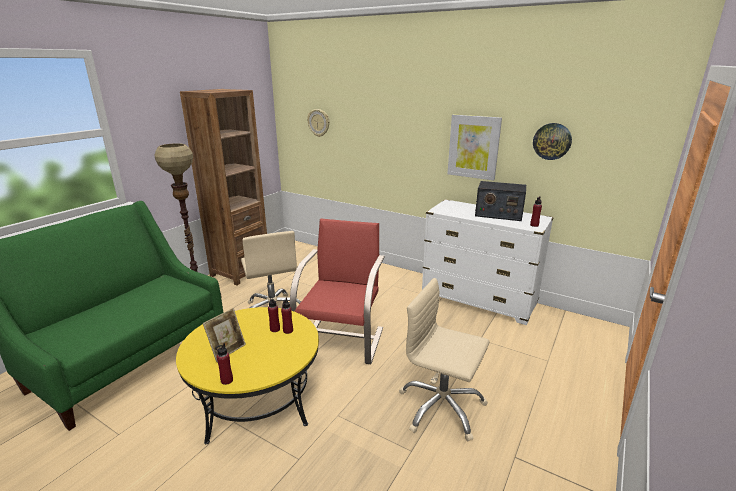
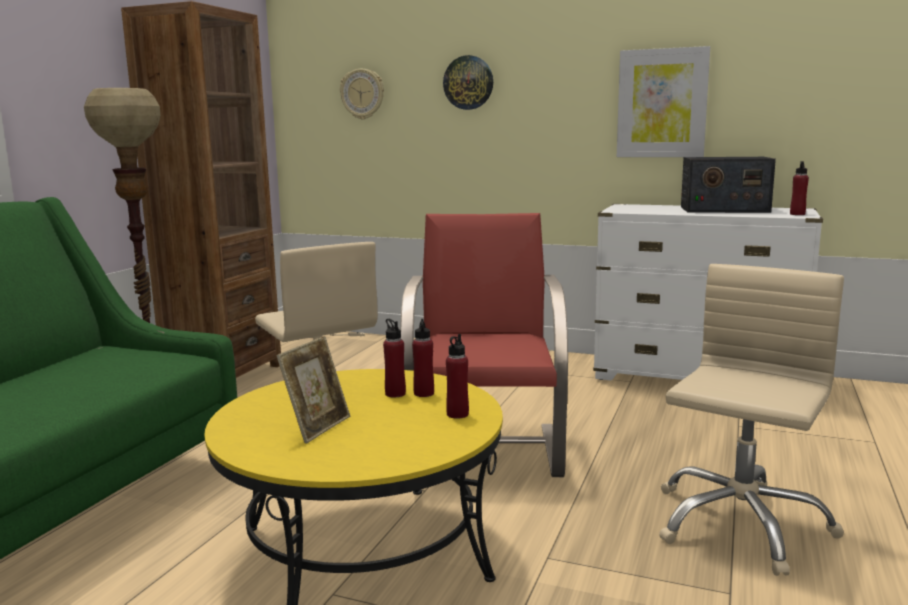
camera: 10 degrees left, 10 degrees down
red bottle [215,343,233,385] -> red bottle moved to [446,334,469,419]
beige office chair [399,278,490,441] -> beige office chair turned 105 degrees clockwise [659,264,844,576]
wall clock [533,123,572,160] -> wall clock moved to [443,55,493,110]

